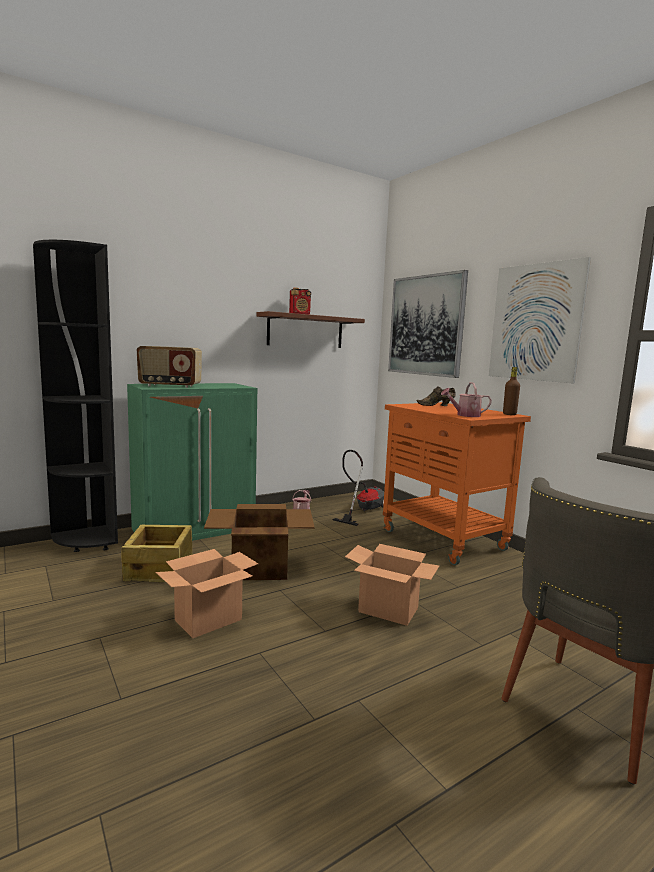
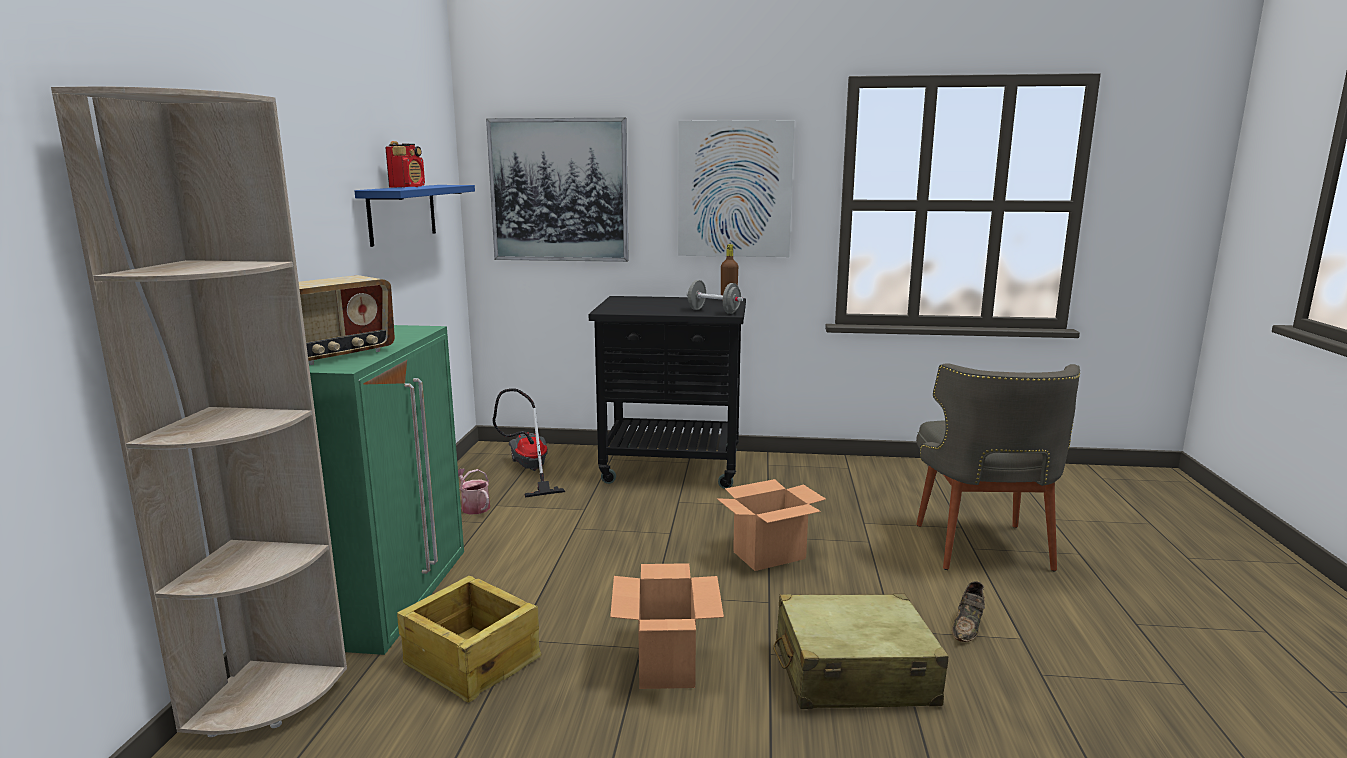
camera: 50 degrees left, 5 degrees up
black bookcase [33,240,118,552] -> beige bookcase [51,86,347,737]
cardboard box [204,504,315,580] -> none
brown shelf [257,311,365,348] -> blue shelf [354,185,475,247]
orange cart [383,402,531,565] -> black cart [589,296,746,489]
brown shoe [417,386,456,406] -> brown shoe moved to [952,581,985,642]
watering can [441,382,492,417] -> grey dumbbell [686,280,743,314]
none -> beige suitcase [773,593,949,709]

